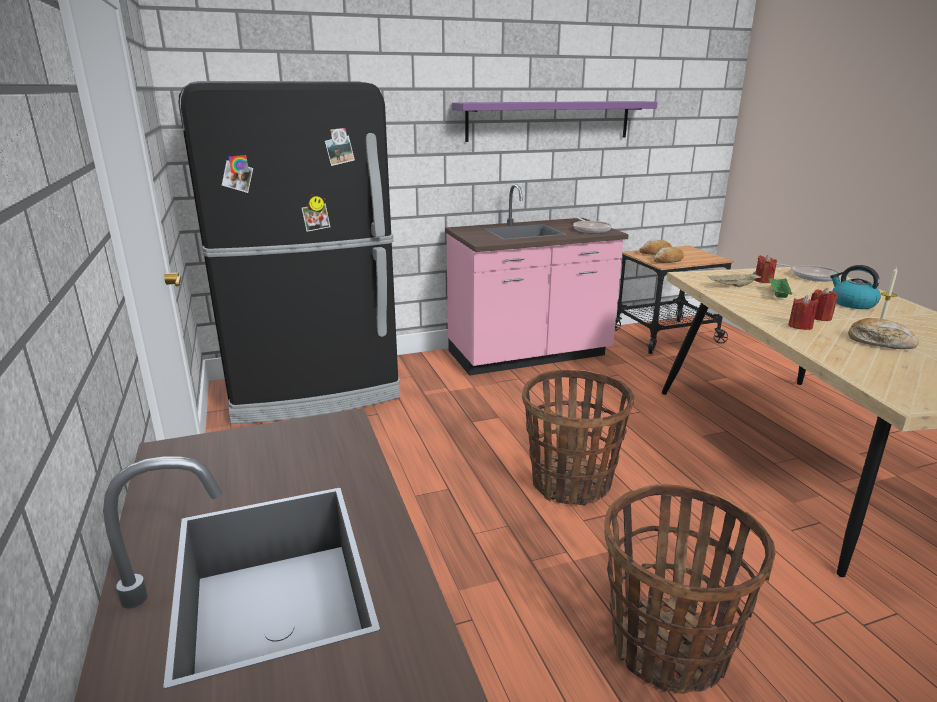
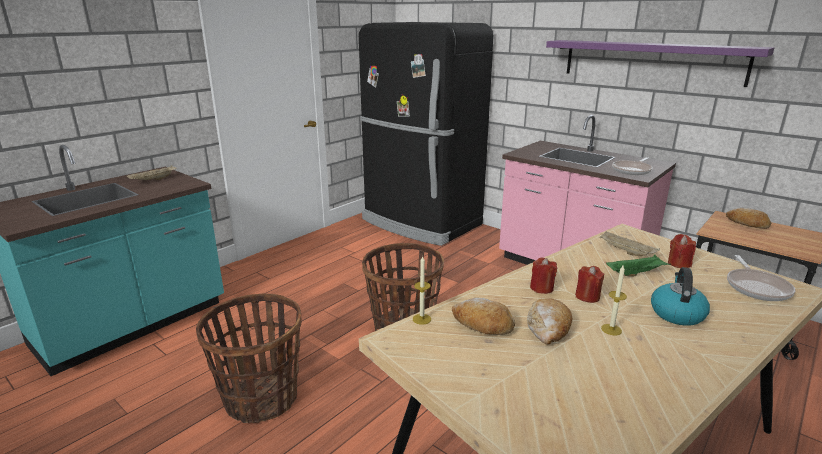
camera: 60 degrees right, 0 degrees up
bread [653,247,684,263] -> bread moved to [452,298,515,335]
none -> beige tray [126,165,177,180]
none -> candle [413,256,431,325]

